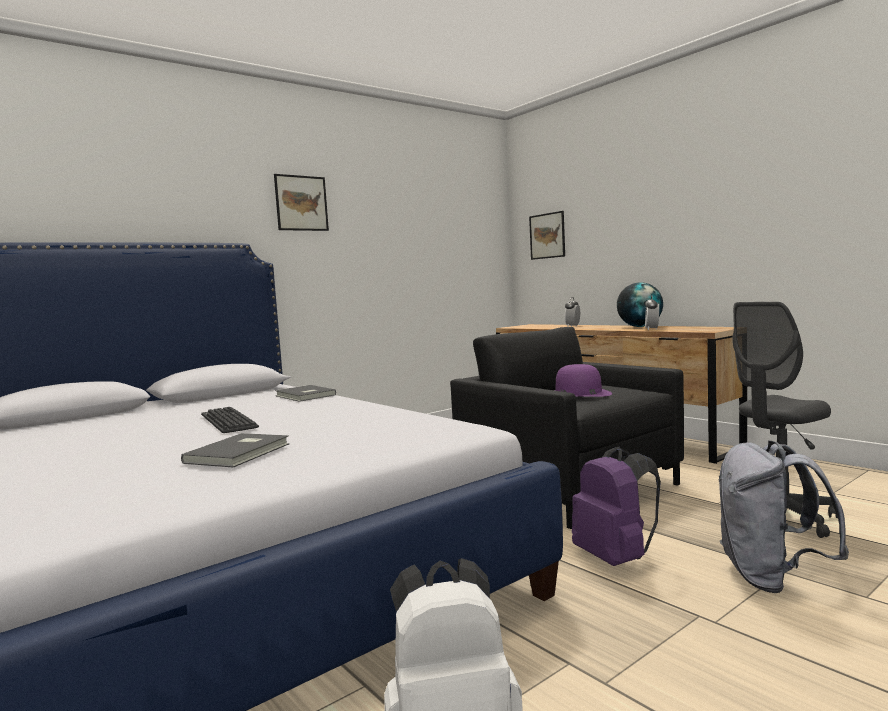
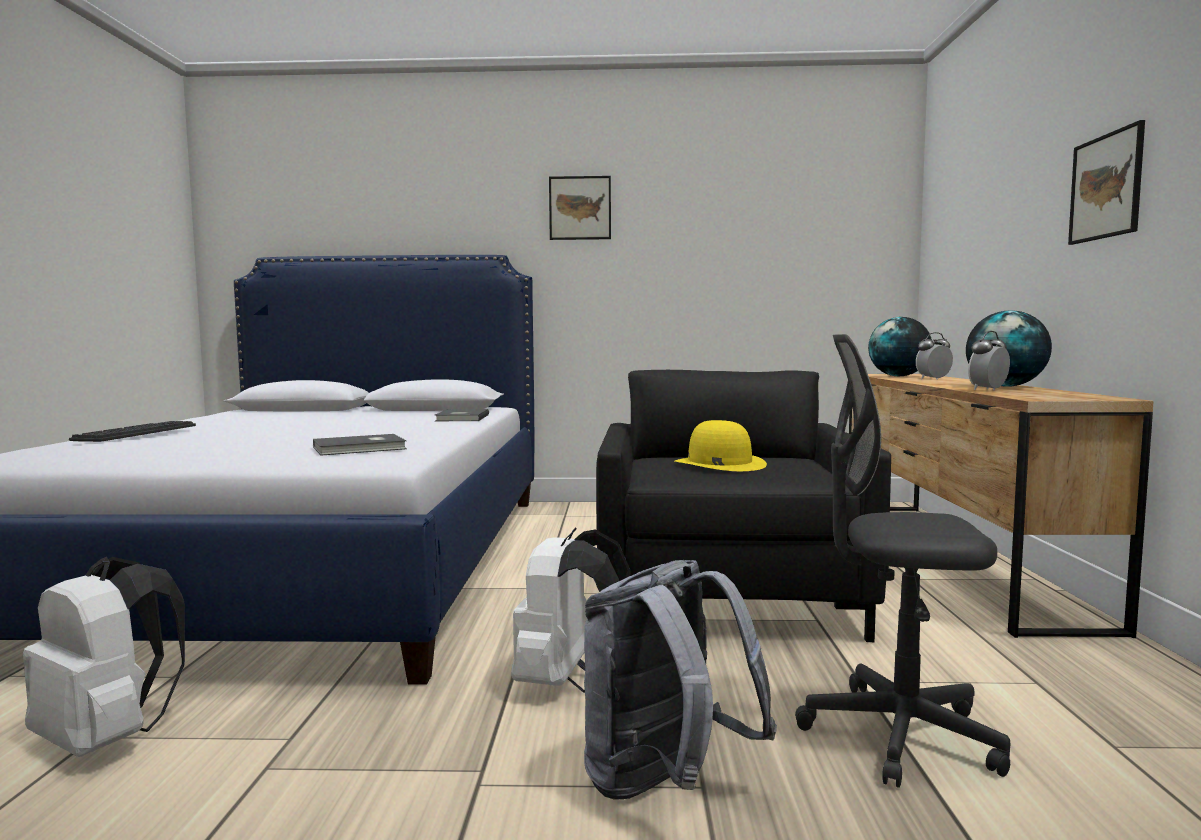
camera: 40 degrees right, 0 degrees up
grey book [181,433,289,468] -> grey book moved to [313,434,407,455]
keyboard [201,407,259,433] -> keyboard moved to [69,421,196,442]
picture [529,211,565,260] -> picture moved to [1068,120,1145,245]
purple hat [554,364,612,397] -> yellow hat [675,420,767,471]
purple backpack [572,447,661,566] -> white backpack [511,527,630,693]
none -> globe [868,317,932,376]

